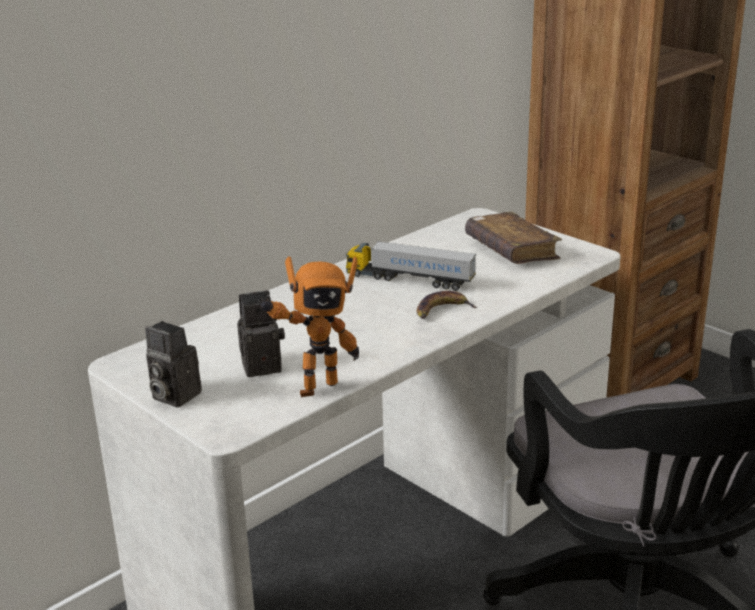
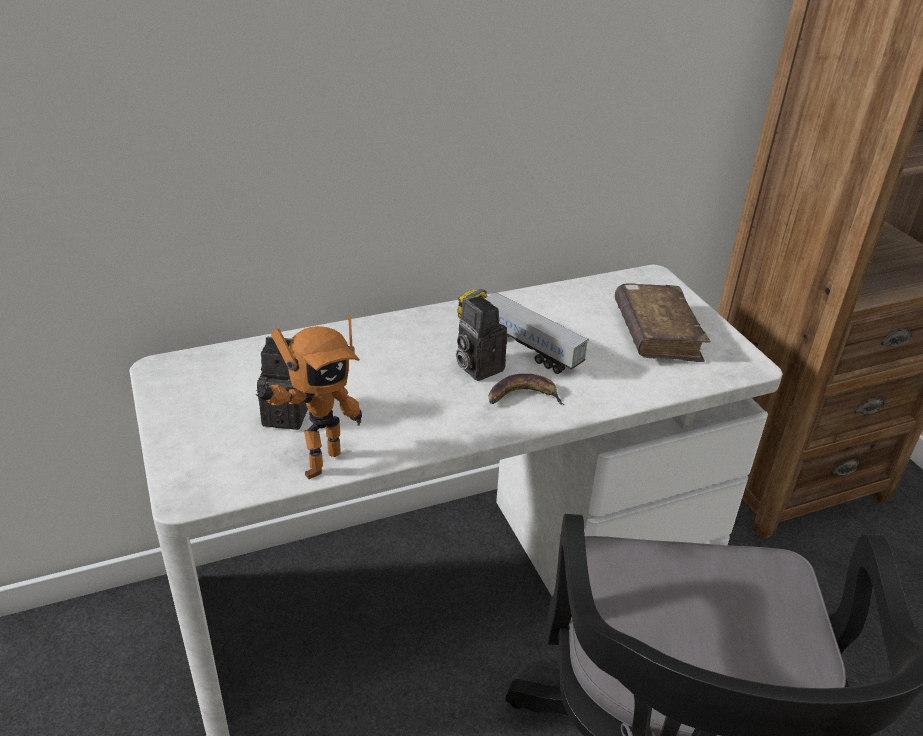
camera: 20 degrees right, 10 degrees up
camera [145,321,202,408] -> camera moved to [456,295,507,381]
toy robot [257,256,359,397] -> toy robot turned 45 degrees counterclockwise [256,314,362,479]

